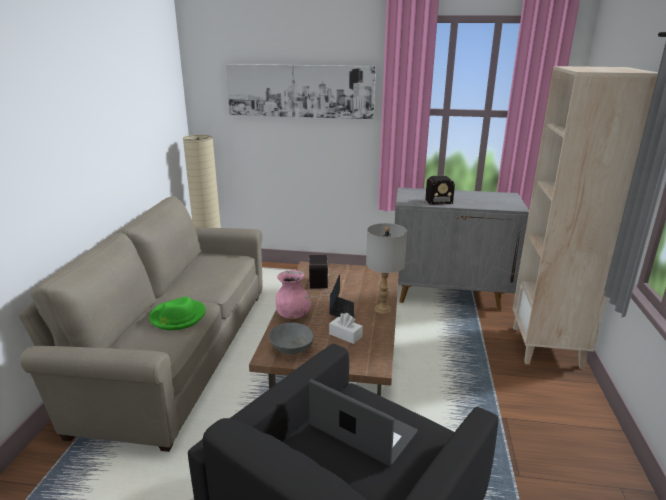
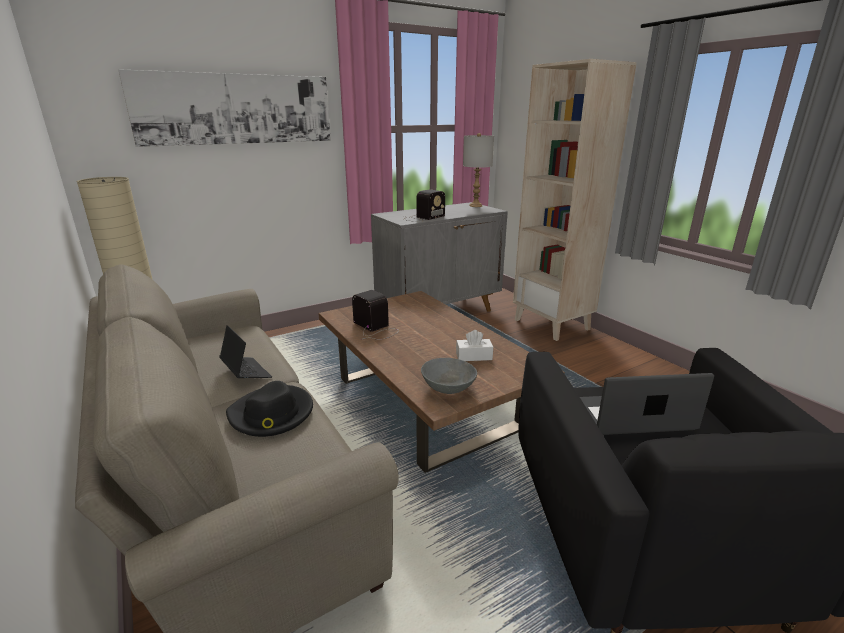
camera: 40 degrees left, 0 degrees up
green hat [149,297,206,330] -> black hat [226,381,313,437]
pink vase [276,270,311,319] -> none
laptop [329,274,355,322] -> laptop moved to [219,325,272,378]
grey table lamp [366,223,407,314] -> grey table lamp moved to [463,133,494,207]

